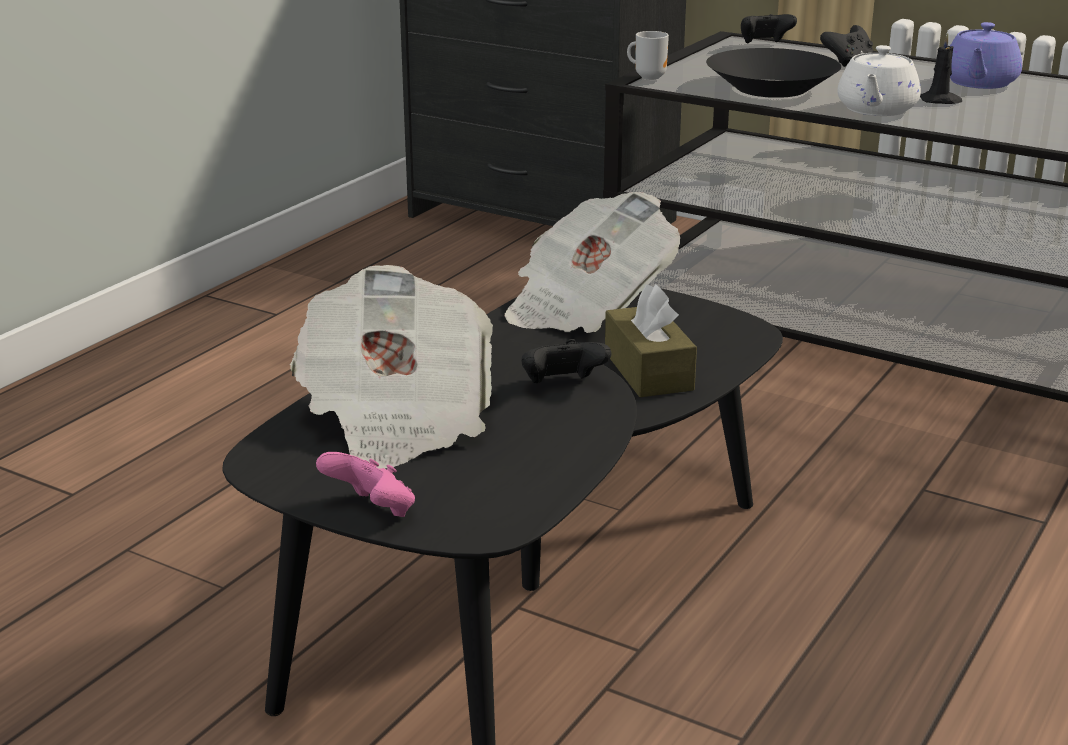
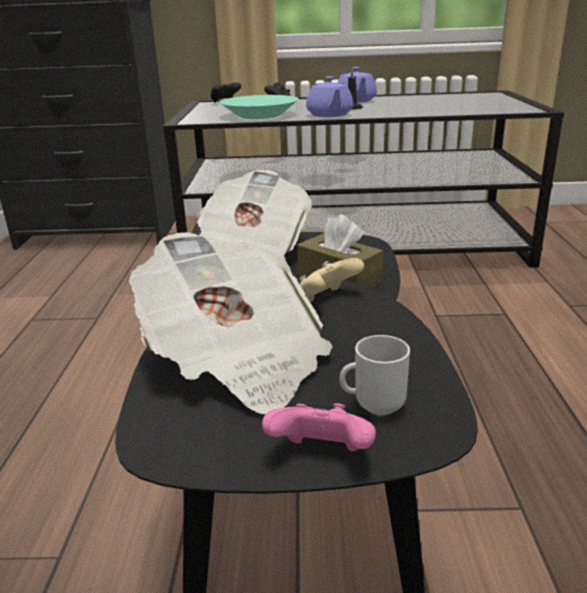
camera: 30 degrees left, 0 degrees up
black game controller [521,339,611,383] -> beige game controller [299,258,364,302]
mug [627,31,669,80] -> mug moved to [340,335,410,416]
black bowl [706,48,841,98] -> turquoise bowl [219,95,299,119]
white teapot [837,45,921,116] -> purple teapot [306,76,353,117]

